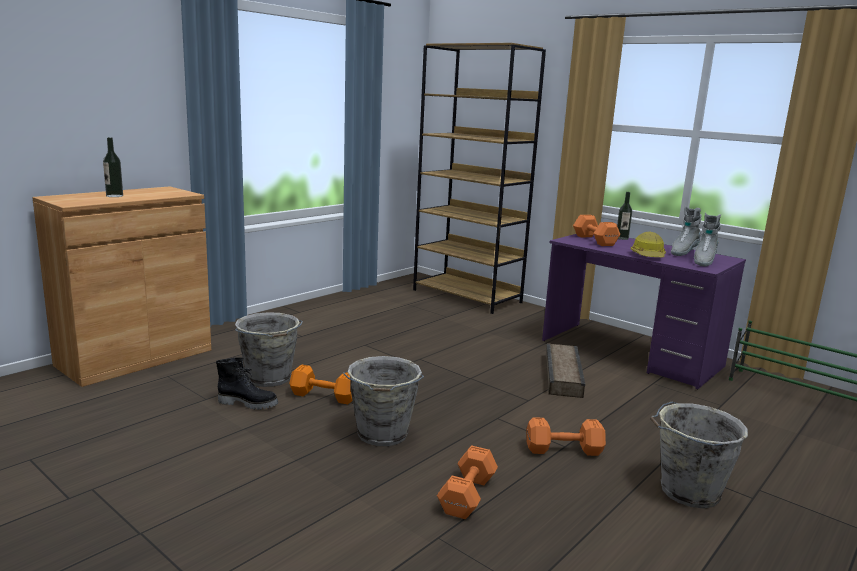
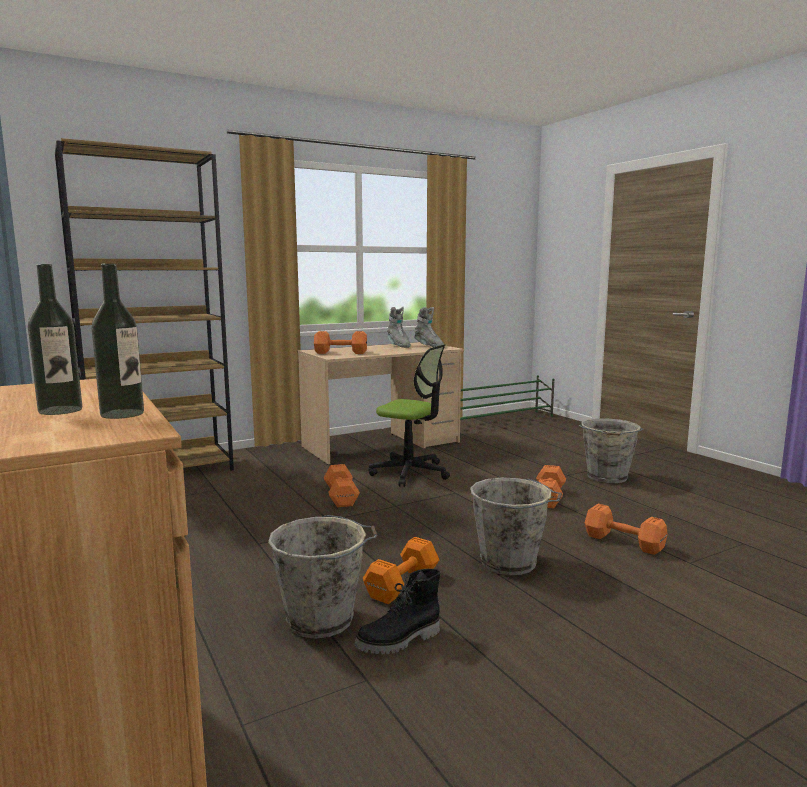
camera: 70 degrees left, 5 degrees down
black boot [216,357,278,410] -> black boot turned 150 degrees counterclockwise [354,569,440,654]
purple desk [542,234,746,389] -> beige desk [298,342,464,465]
crate [546,343,585,398] -> office chair [369,344,450,487]
bottle [617,192,632,240] -> bottle moved to [91,264,144,419]
hard hat [631,231,666,257] -> none
none -> orange dumbbell [324,464,360,507]

